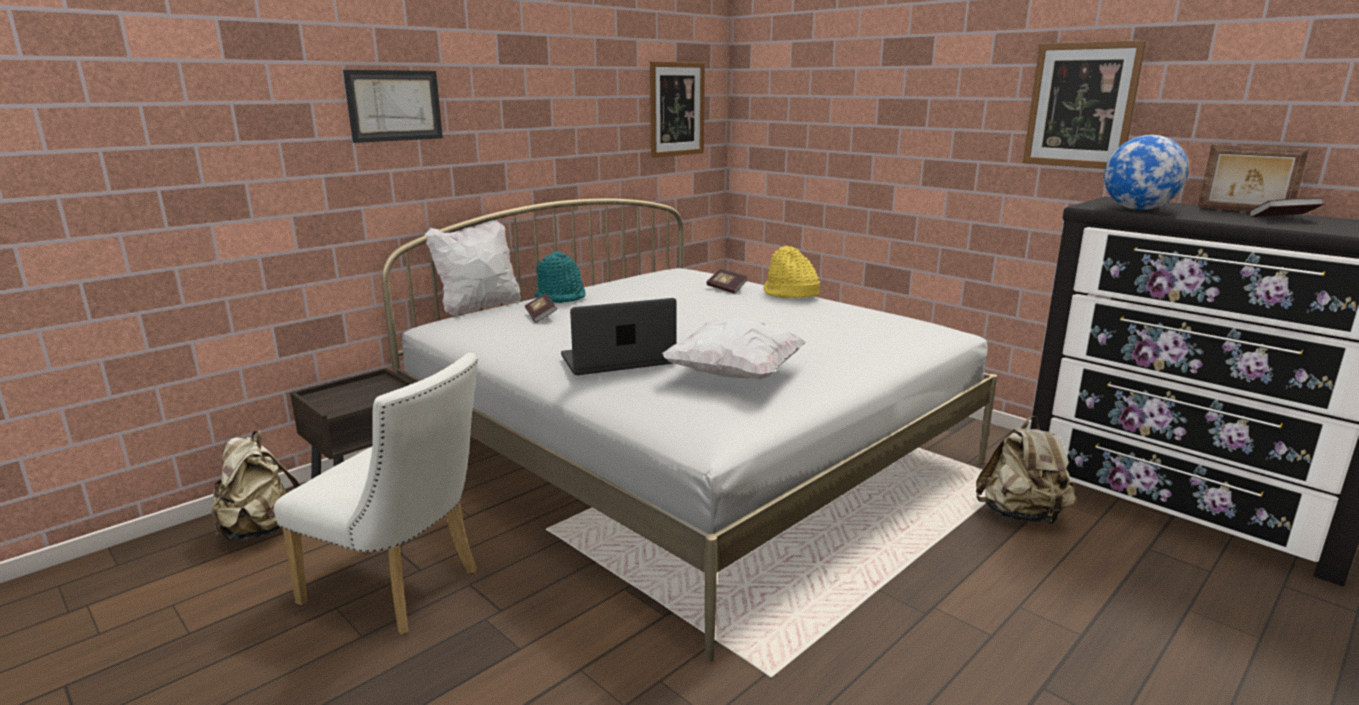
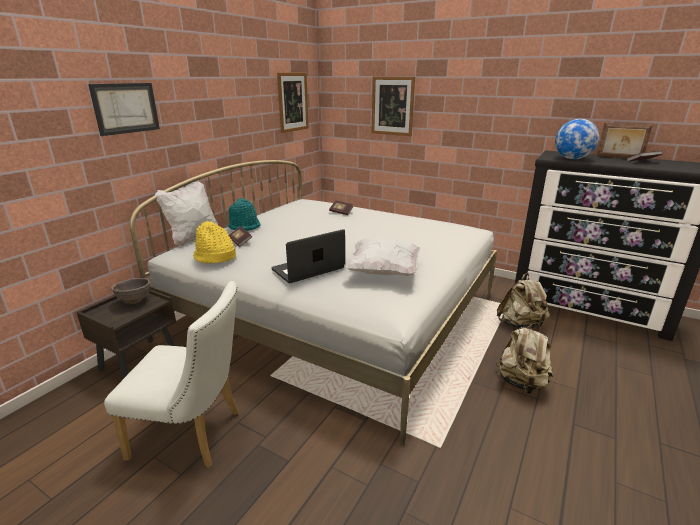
camera: 15 degrees left, 5 degrees up
beige backpack [211,431,300,541] -> beige backpack moved to [496,323,553,394]
yellow hat [763,246,820,298] -> yellow hat moved to [193,221,236,263]
picture [1023,40,1146,169] -> picture moved to [372,76,415,136]
none -> brown bowl [111,278,150,304]

